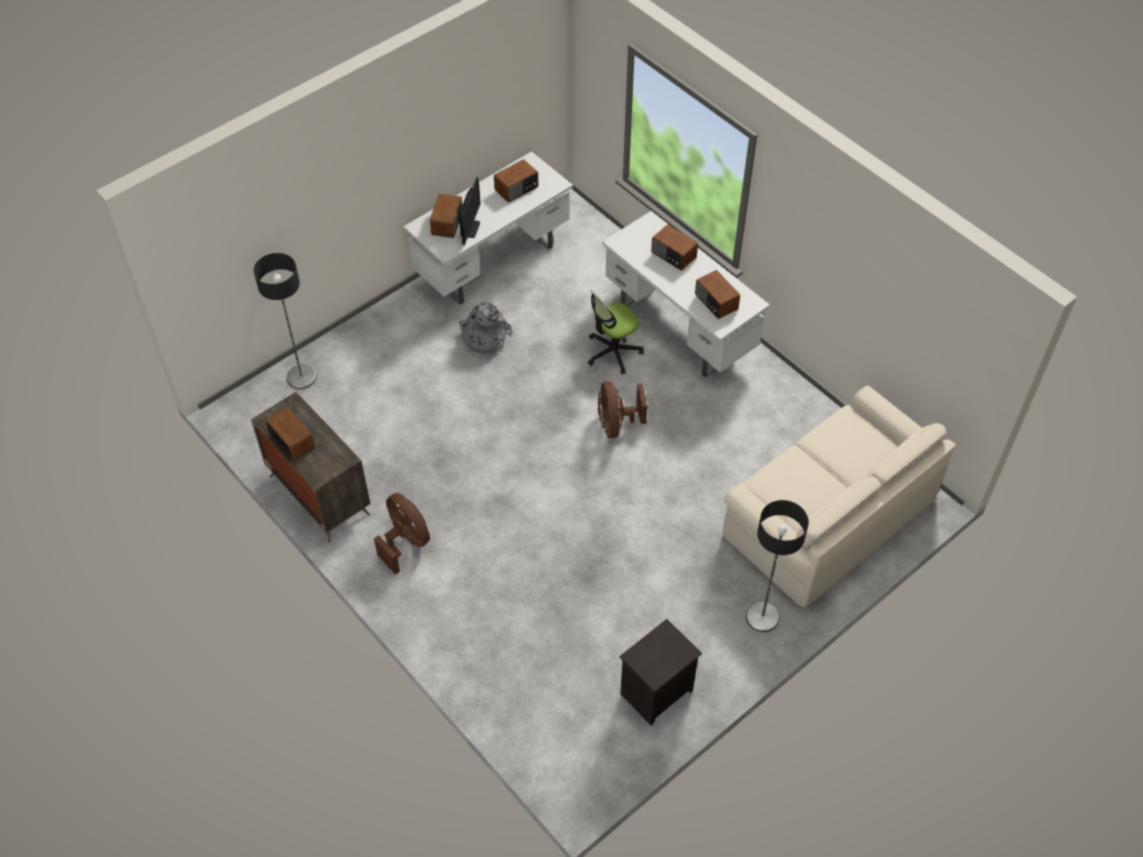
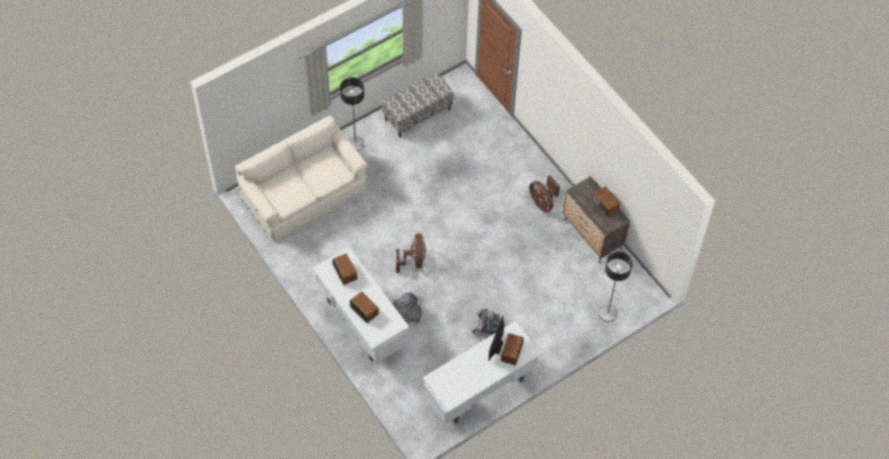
camera: 175 degrees left, 5 degrees up
radio [494,159,538,203] -> none
office chair [588,290,644,374] -> grey backpack [393,292,424,325]
black nightstand [619,619,702,725] -> bench [382,72,454,137]

